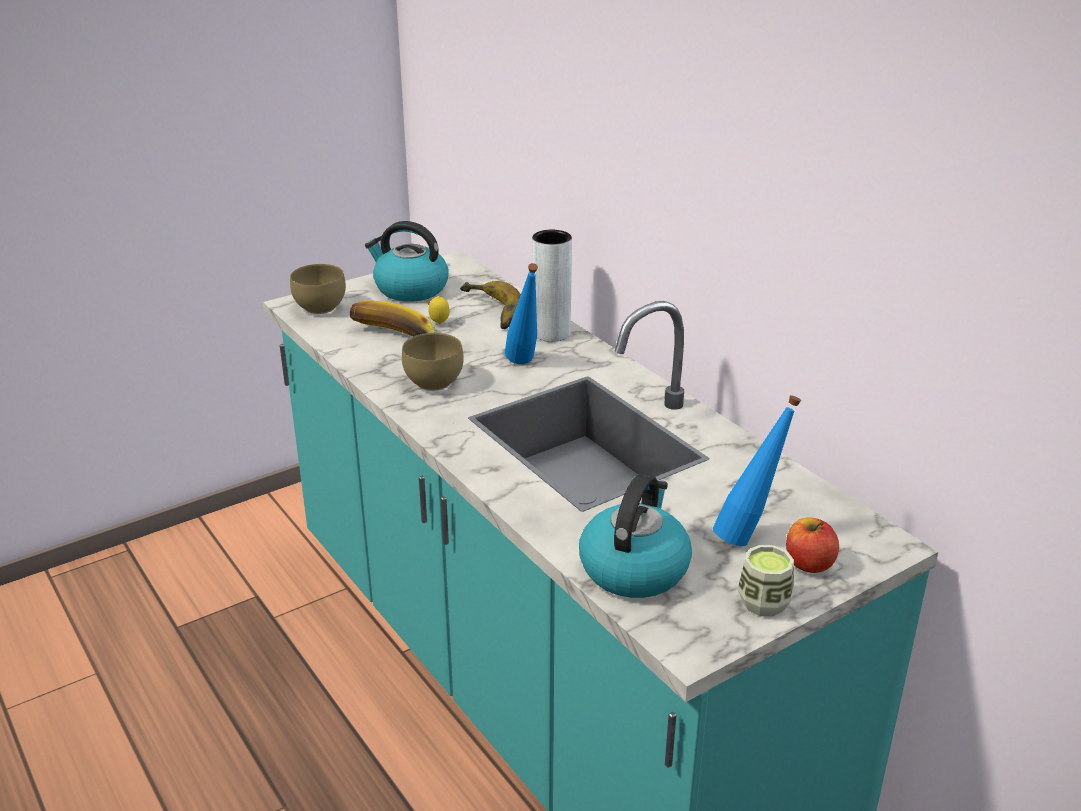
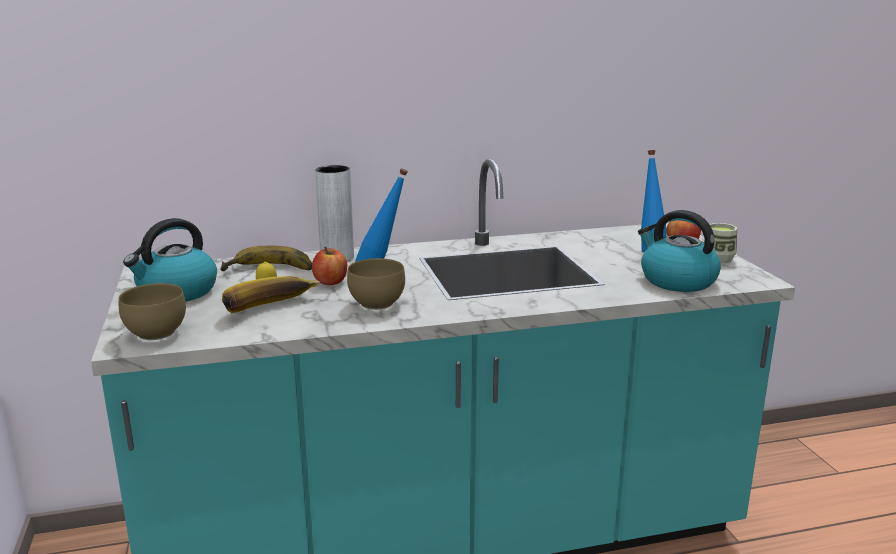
camera: 70 degrees left, 10 degrees down
none -> apple [312,247,347,285]

